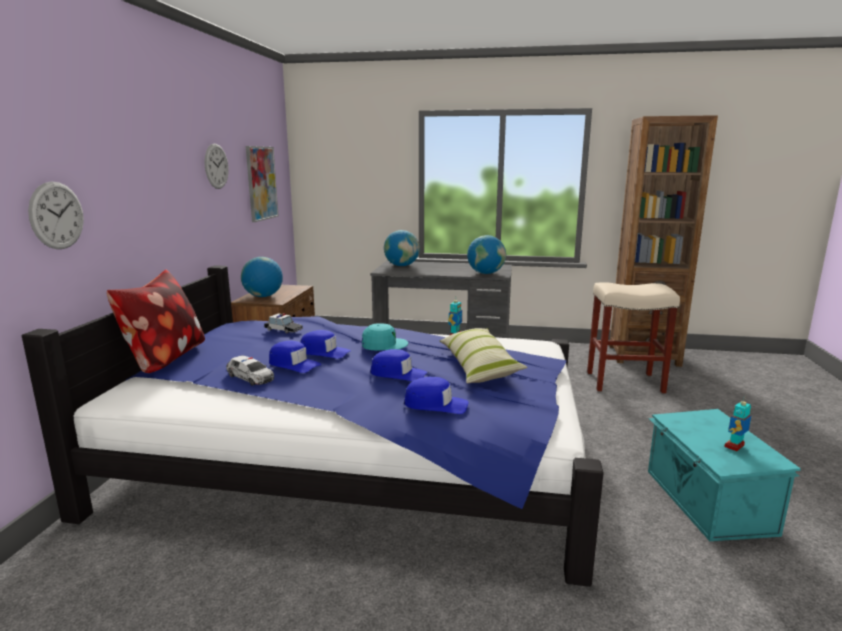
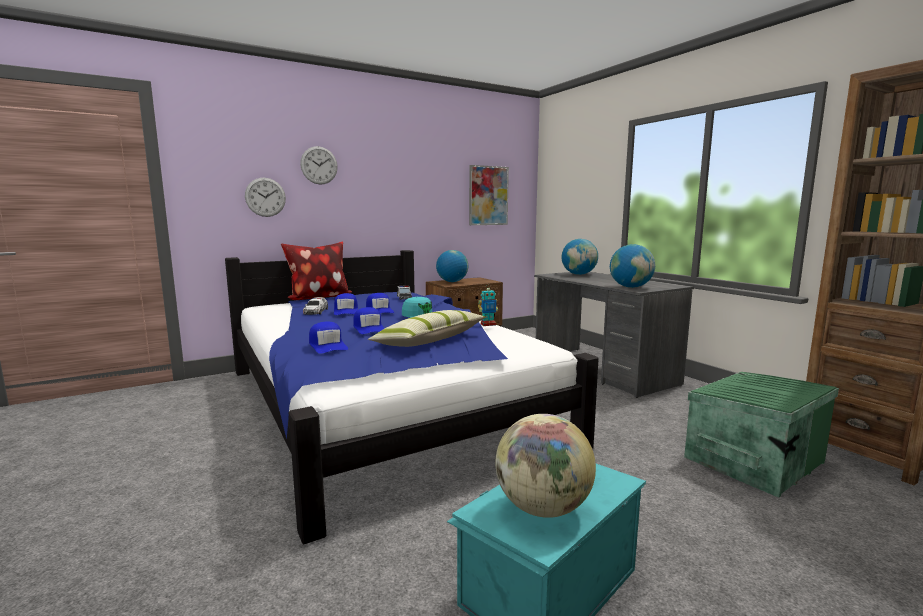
camera: 50 degrees right, 5 degrees down
wall clock [205,144,229,189] -> wall clock moved to [300,146,338,185]
beige stool [587,282,680,393] -> green storage box [684,372,839,498]
toy robot [724,398,752,451] -> globe [495,414,596,518]

